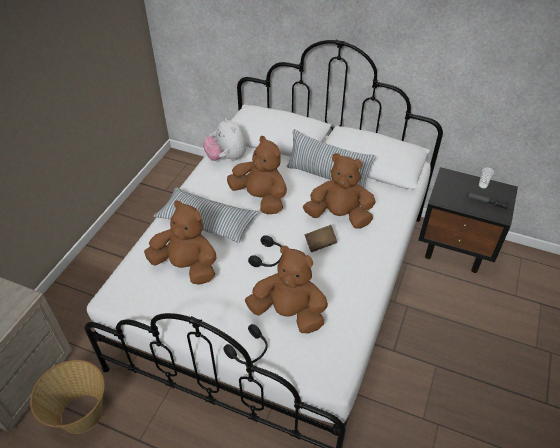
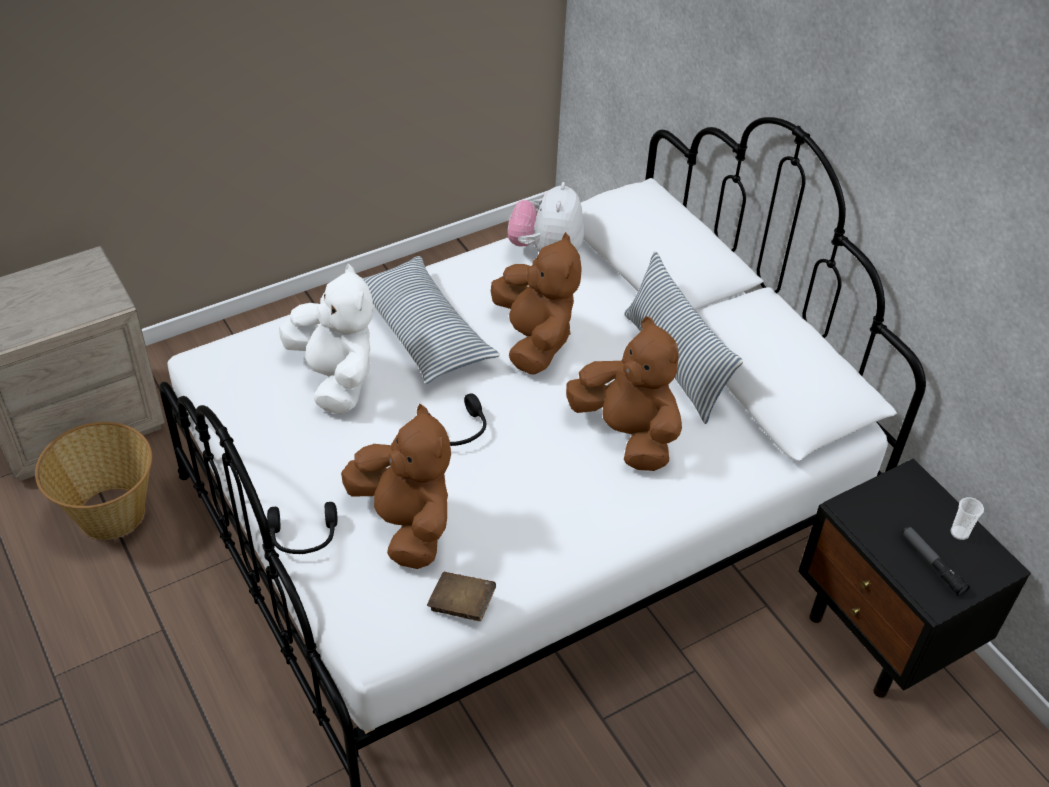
camera: 35 degrees right, 0 degrees up
brown plush toy [144,201,216,285] -> white plush toy [279,264,374,414]
brown book [305,225,338,252] -> brown book moved to [427,572,496,621]

